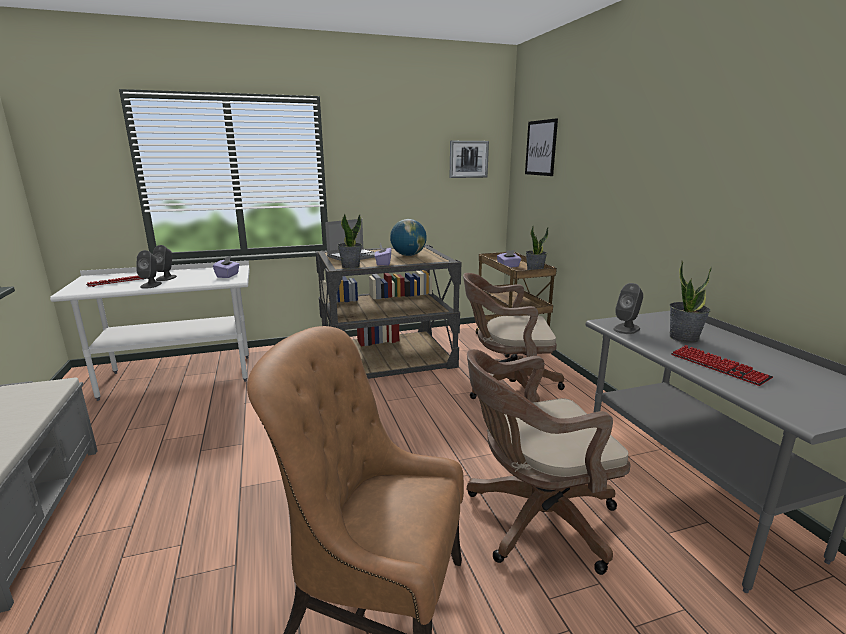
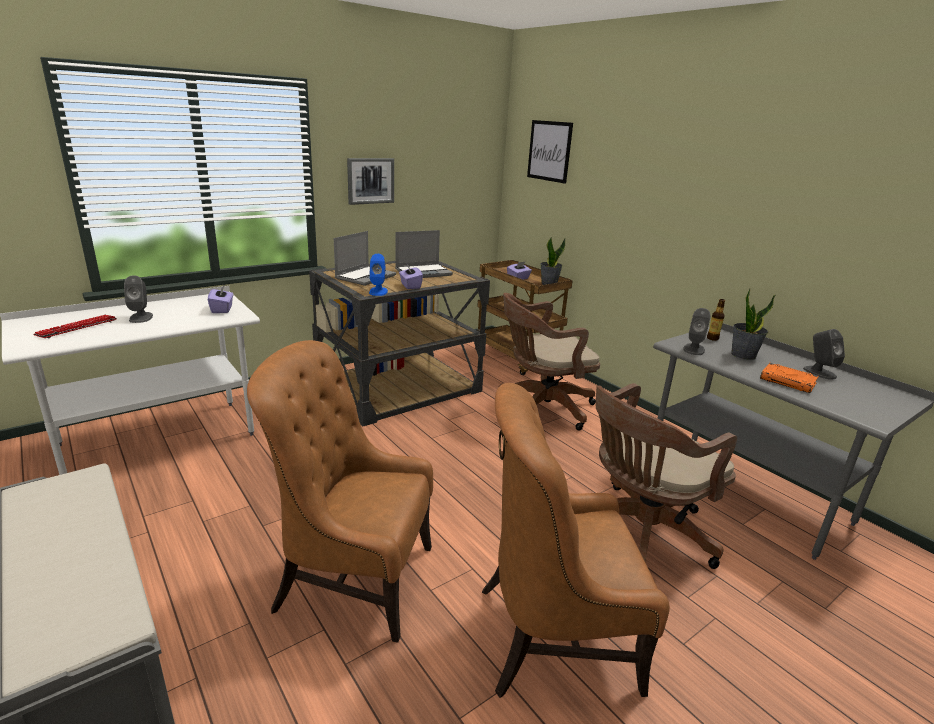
camera: 20 degrees left, 5 degrees up
grey speaker [136,250,162,288] -> grey speaker moved to [803,329,845,380]
potted plant [337,213,362,268] -> blue speaker [369,254,388,296]
globe [390,219,427,256] -> laptop [395,230,453,278]
picture [450,141,489,178] -> picture moved to [347,158,394,205]
keyboard [671,345,773,386] -> orange book [760,363,819,393]
none -> brown chair [247,340,433,643]
none -> bottle [707,299,725,341]

